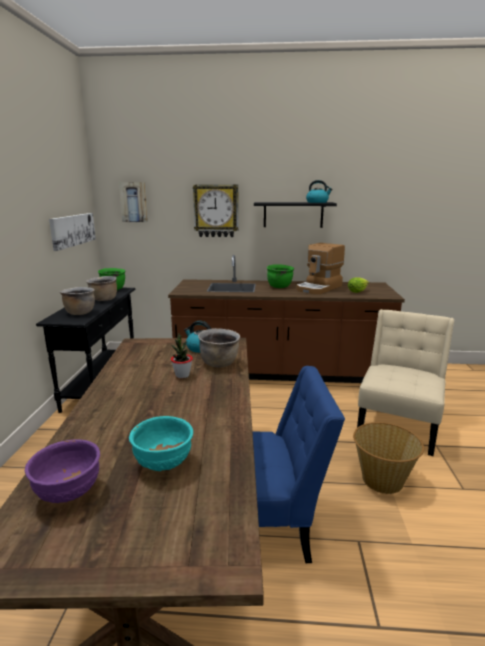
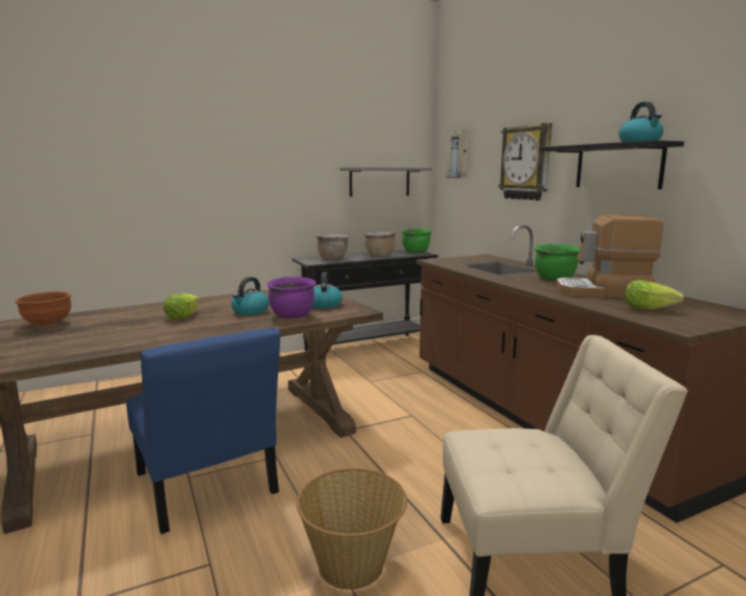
camera: 60 degrees right, 5 degrees down
purple bowl [25,439,100,503] -> brown bowl [15,291,71,326]
picture [49,213,96,251] -> grey shelf [340,167,432,197]
turquoise bowl [129,416,193,471] -> none
potted plant [171,334,193,378] -> kettle [231,277,269,315]
brown cooking pot [198,328,240,368] -> purple cooking pot [267,276,316,319]
none -> lettuce [163,294,200,320]

